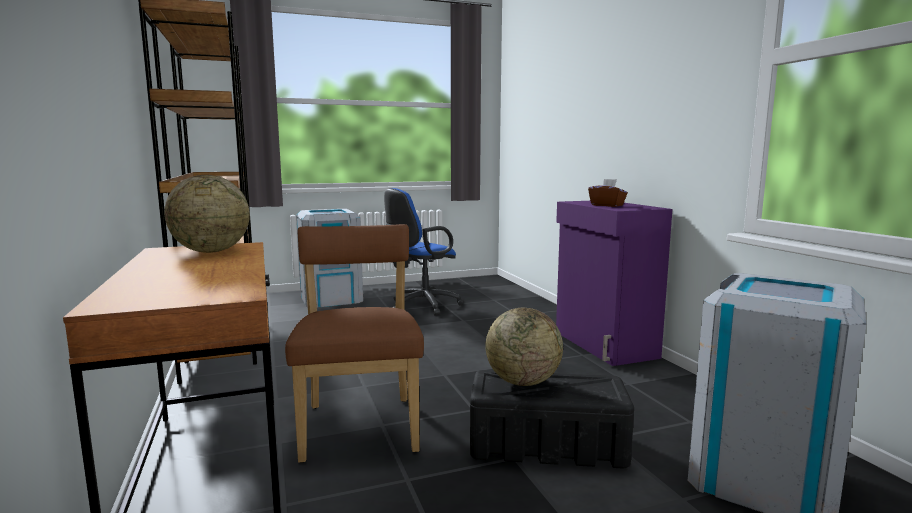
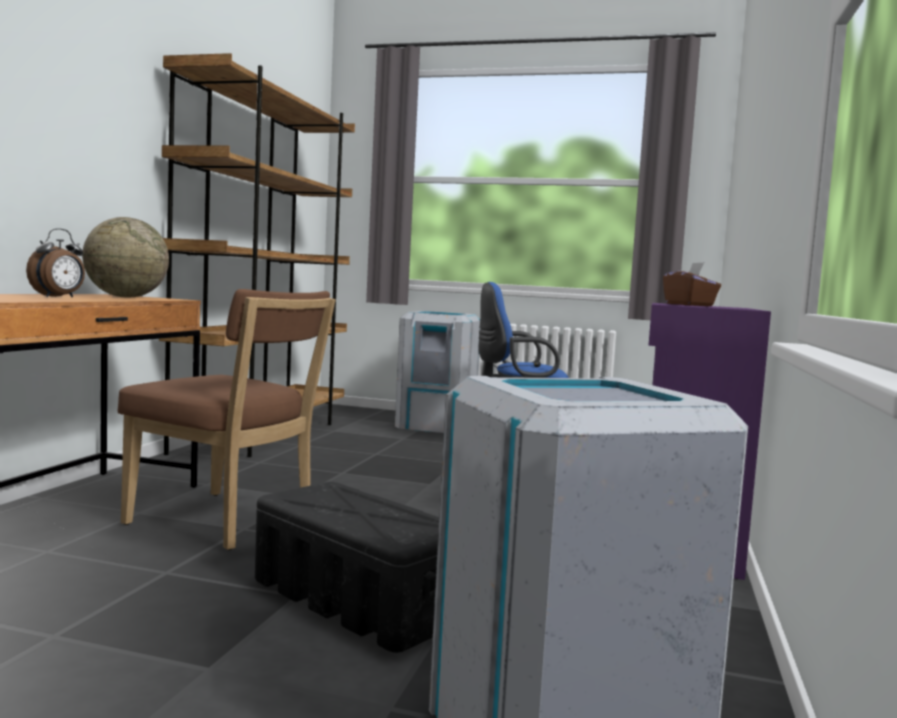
camera: 35 degrees right, 5 degrees down
brown chair [285,224,424,463] -> brown chair turned 90 degrees clockwise [117,289,336,550]
globe [485,308,563,386] -> none
none -> alarm clock [26,228,85,298]

